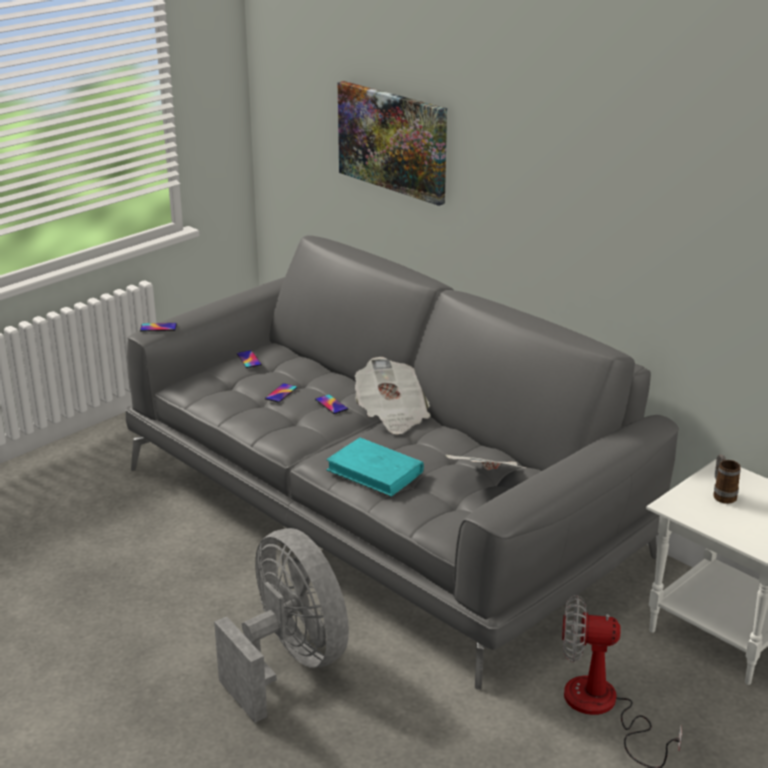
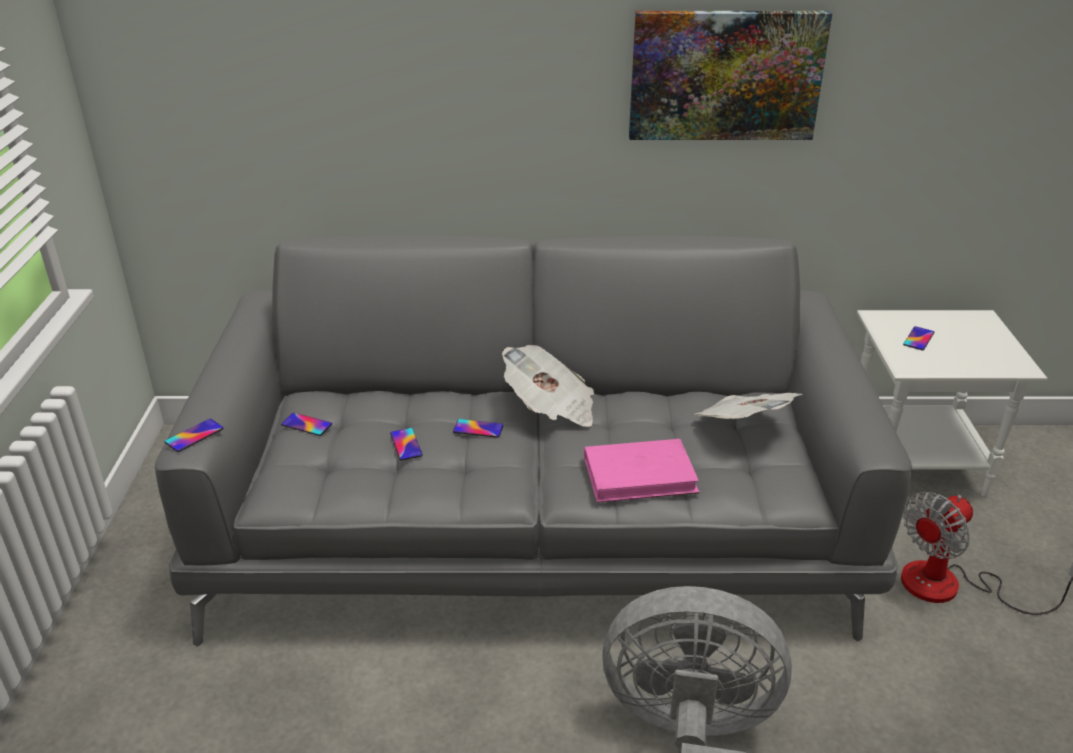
camera: 45 degrees left, 5 degrees up
turquoise book [326,438,424,497] -> pink book [584,439,700,503]
picture [338,81,447,206] -> picture moved to [629,11,833,140]
mug [713,454,741,504] -> phone [903,326,934,350]

